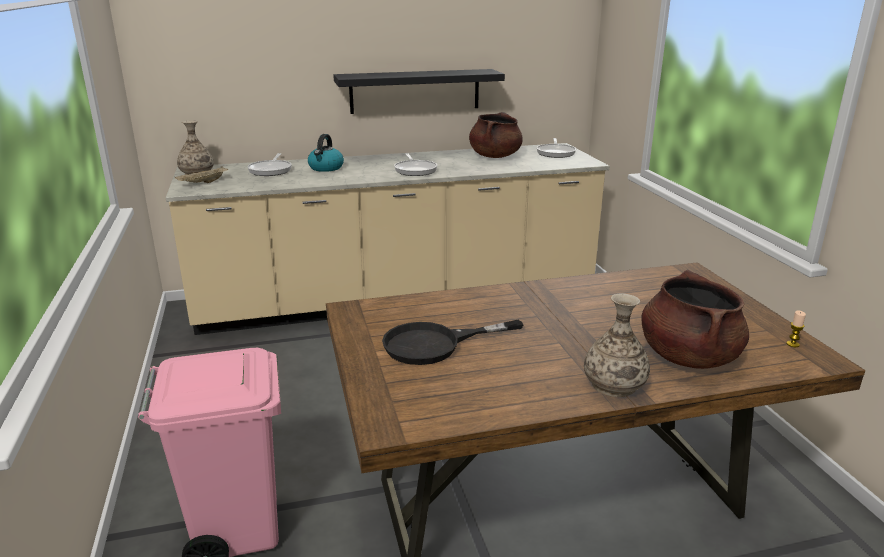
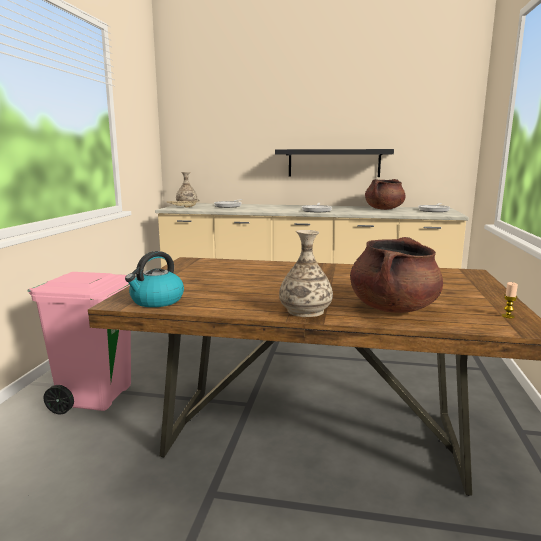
camera: 25 degrees right, 10 degrees down
kettle [308,134,344,172] -> kettle moved to [125,251,184,307]
black frying pan [382,320,523,365] -> none

